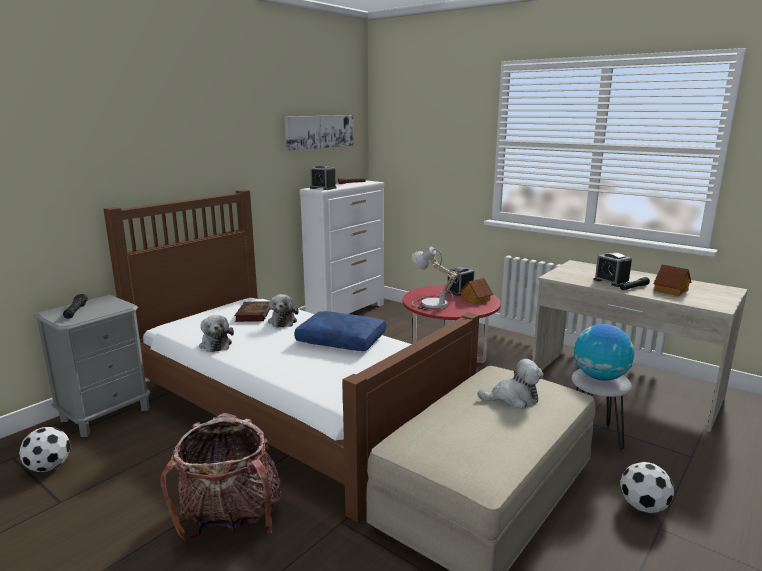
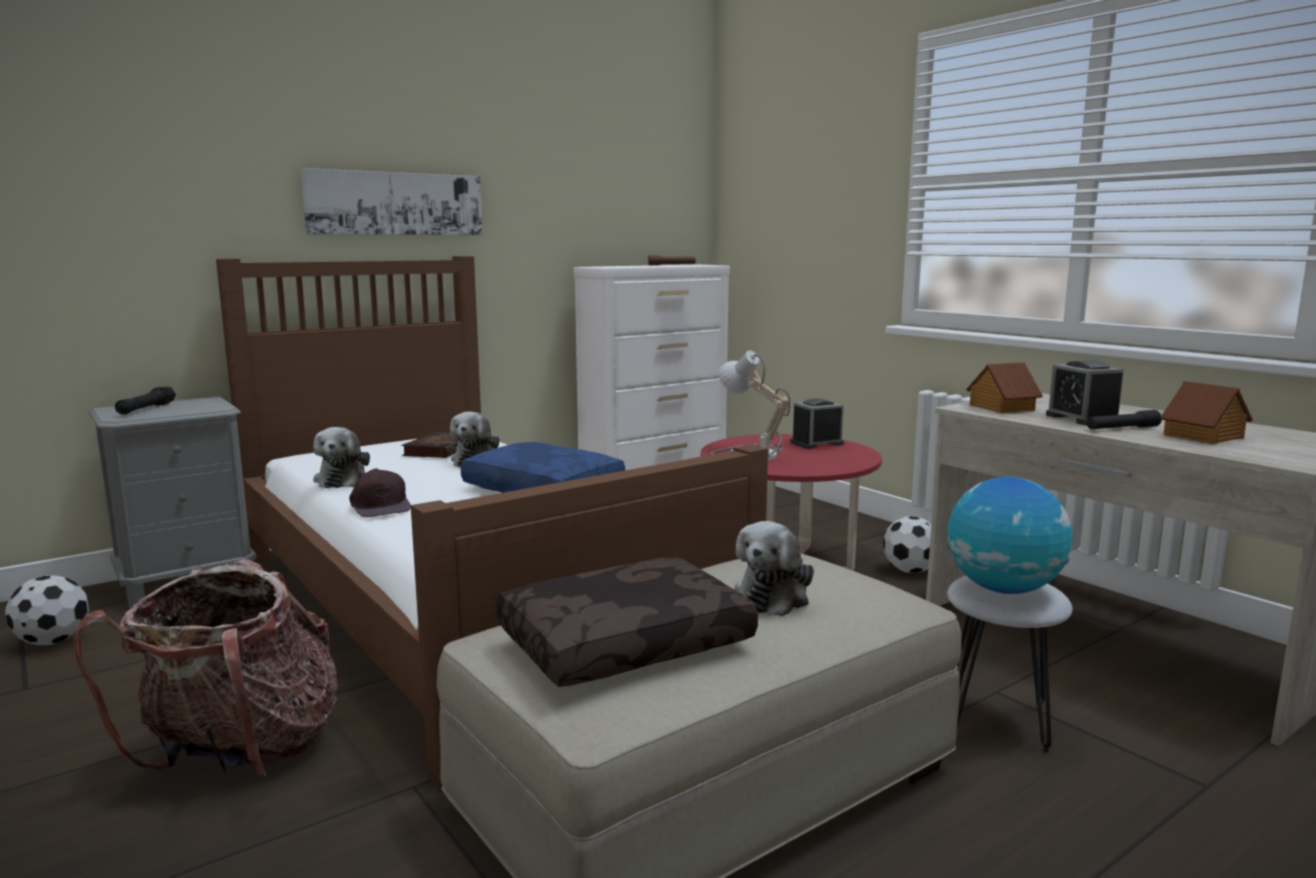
camera: 15 degrees right, 5 degrees down
picture [285,115,354,151] -> picture moved to [300,168,482,235]
alarm clock [310,165,337,190] -> none
toy house [459,278,493,304] -> toy house moved to [966,362,1043,413]
plush toy [478,359,544,409] -> plush toy turned 105 degrees clockwise [734,521,814,616]
football [621,462,674,513] -> football moved to [883,516,931,573]
none -> brown cap [349,468,411,517]
none -> brown pillow [497,558,758,687]

